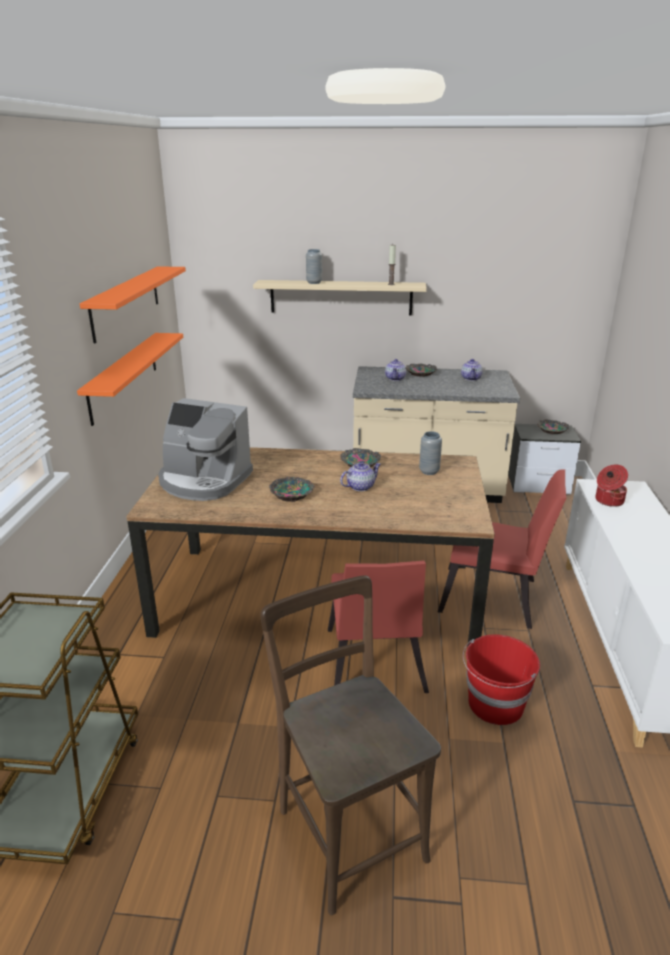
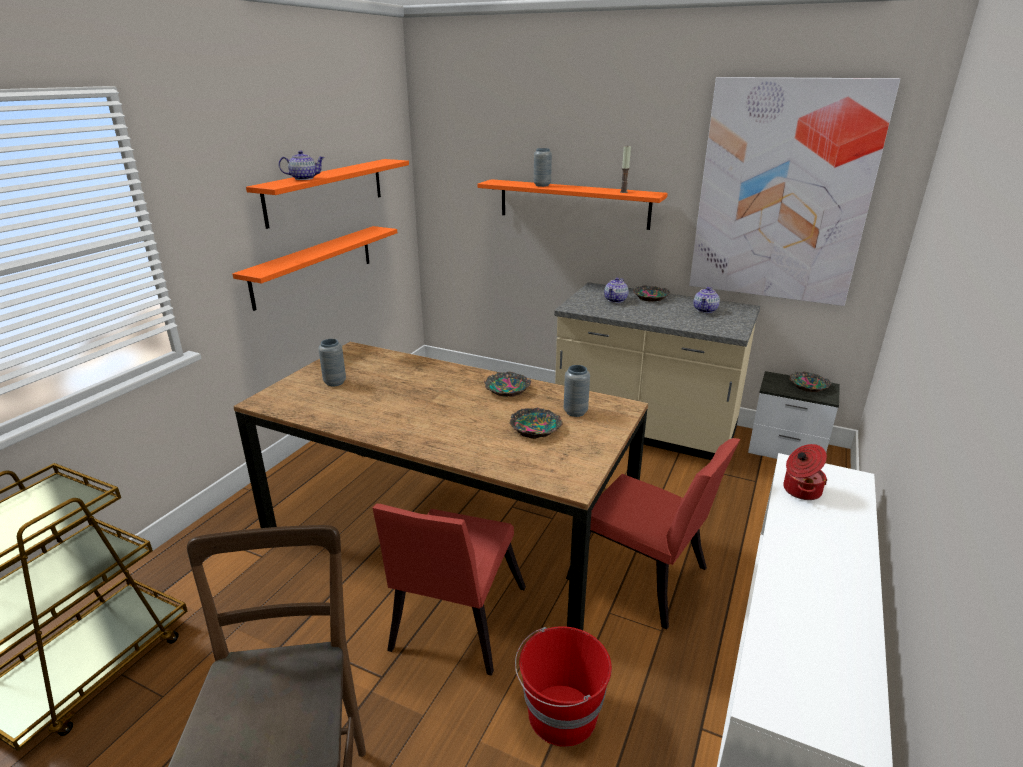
camera: 20 degrees right, 0 degrees up
coffee machine [158,398,253,501] -> grey vase [318,339,346,386]
beige shelf [253,280,427,315] -> orange shelf [478,179,668,230]
bowl [269,477,315,502] -> bowl moved to [510,407,562,439]
teapot [340,462,381,491] -> teapot moved to [279,151,325,180]
none -> picture [689,77,900,306]

